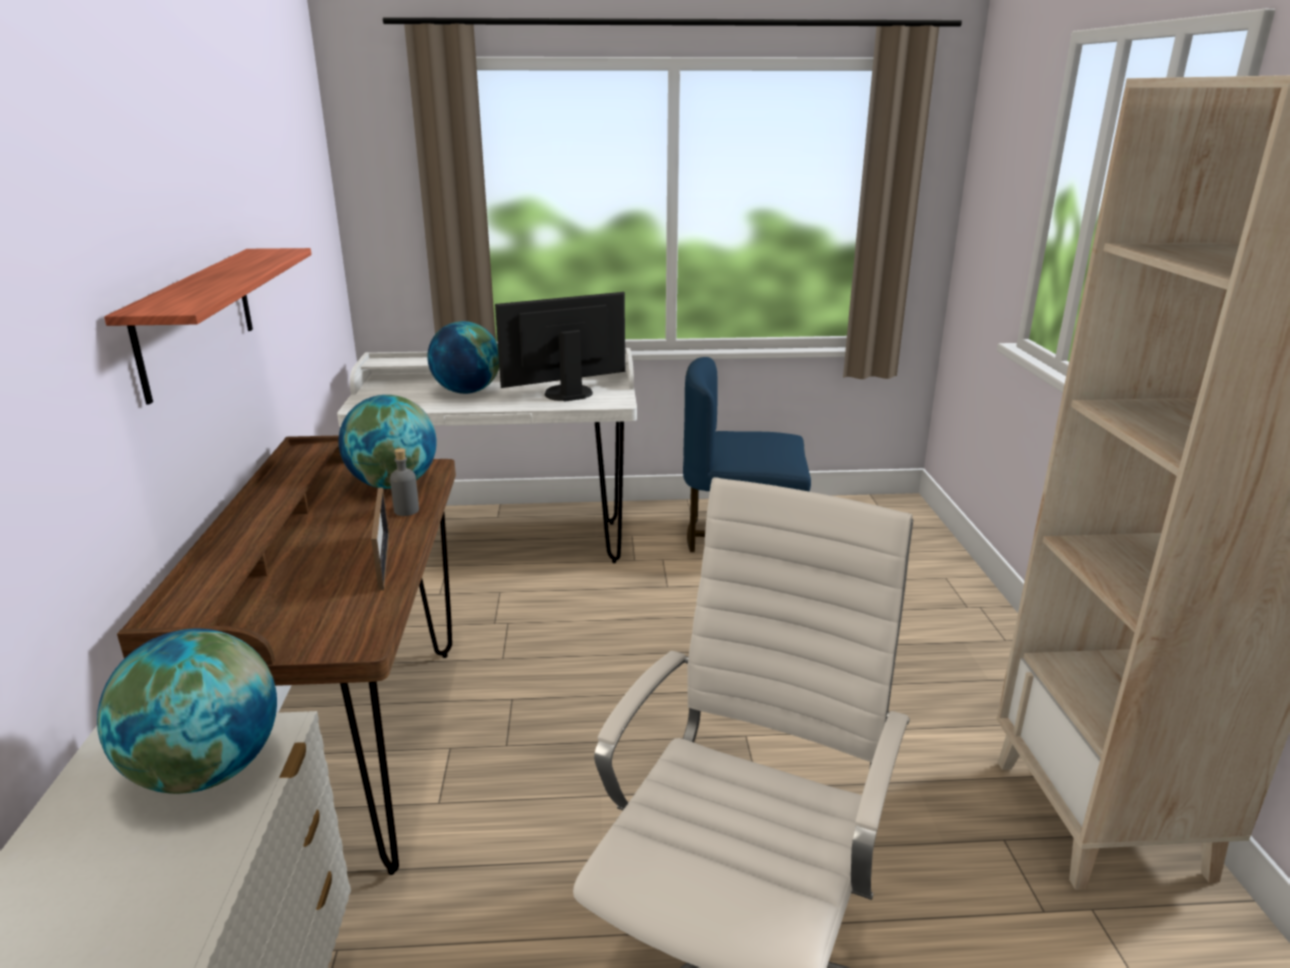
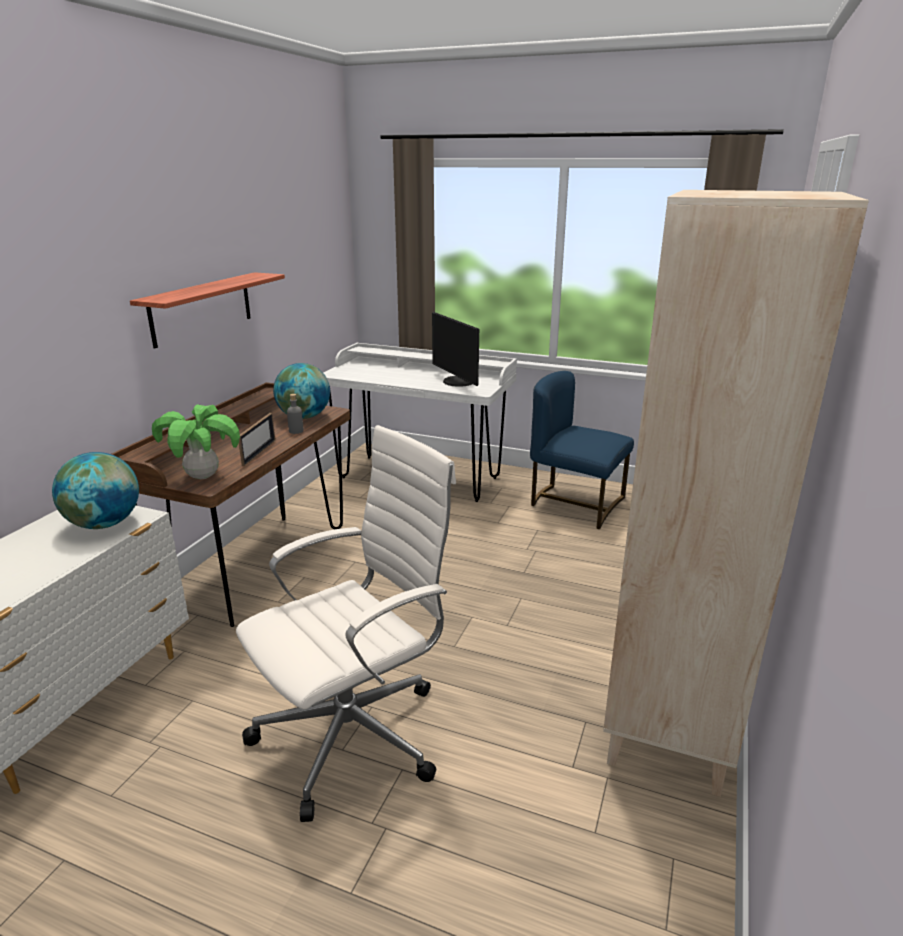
camera: 25 degrees right, 0 degrees up
globe [427,321,499,394] -> none
monitor [495,292,625,401] -> monitor turned 120 degrees counterclockwise [432,312,479,387]
none -> potted plant [152,404,240,479]

